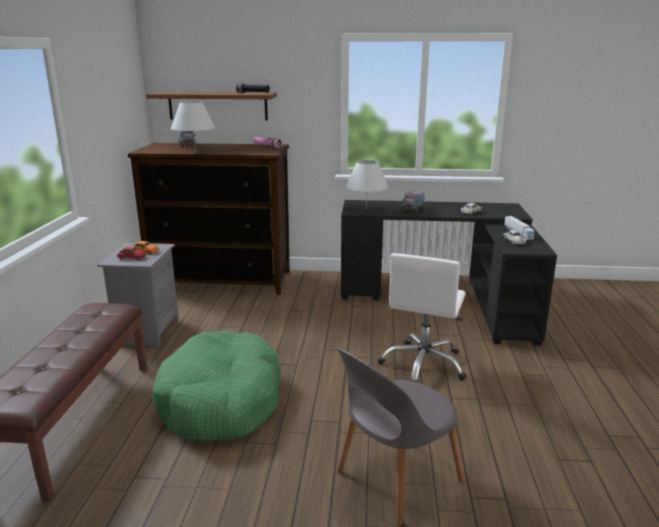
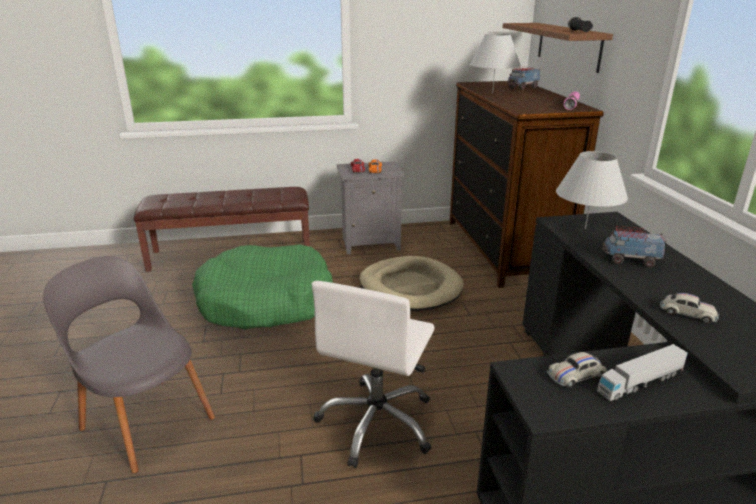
camera: 75 degrees right, 5 degrees up
white office chair [378,253,467,382] -> white office chair turned 75 degrees counterclockwise [311,281,435,468]
none -> beige dog bed [360,256,464,311]

